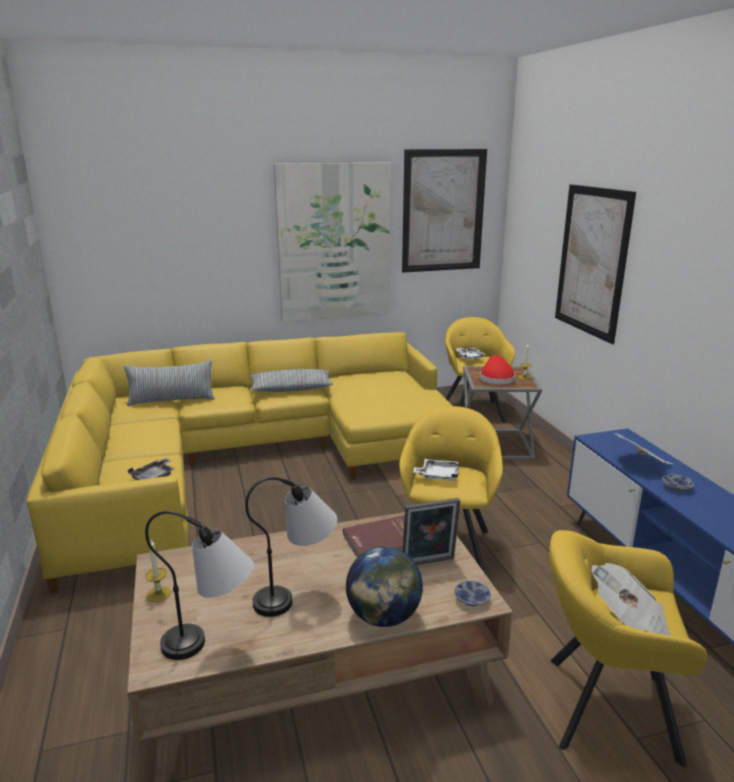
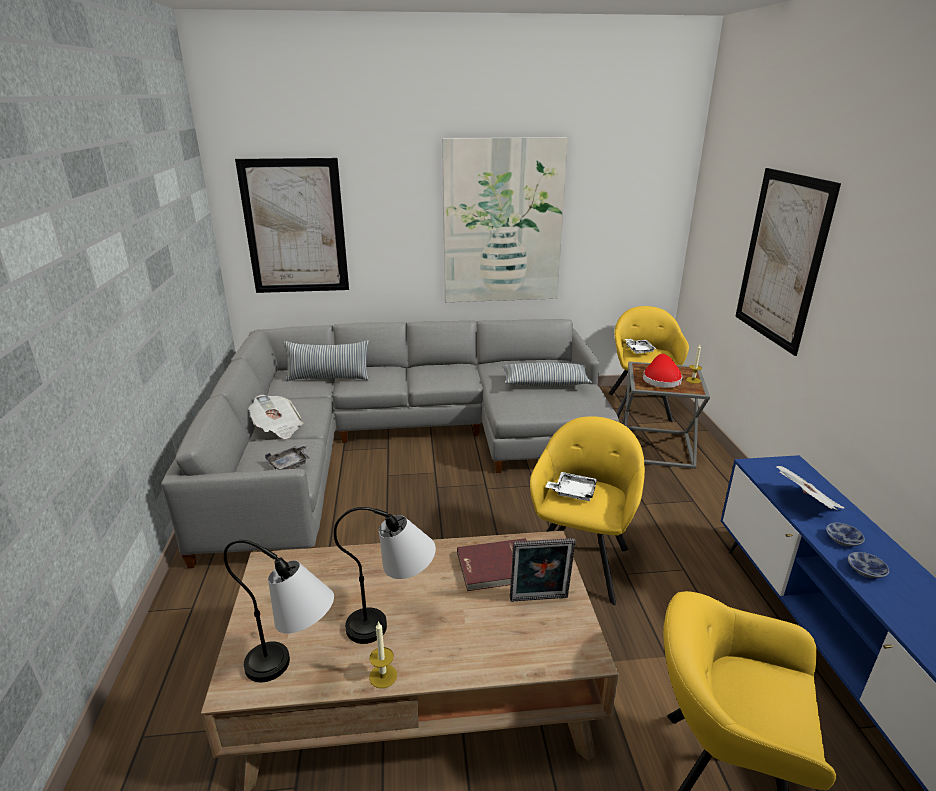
camera: 10 degrees right, 5 degrees up
yellow sofa [27,332,452,594] -> grey sofa [161,319,619,568]
candle [145,540,171,602] -> candle moved to [369,621,397,688]
pillow [250,369,333,392] -> pillow moved to [502,362,592,386]
globe [346,546,423,627] -> none
picture [402,149,487,273] -> picture moved to [235,158,349,293]
bowl [454,581,491,606] -> bowl moved to [848,552,889,578]
newspaper [591,563,671,636] -> newspaper moved to [248,395,303,439]

